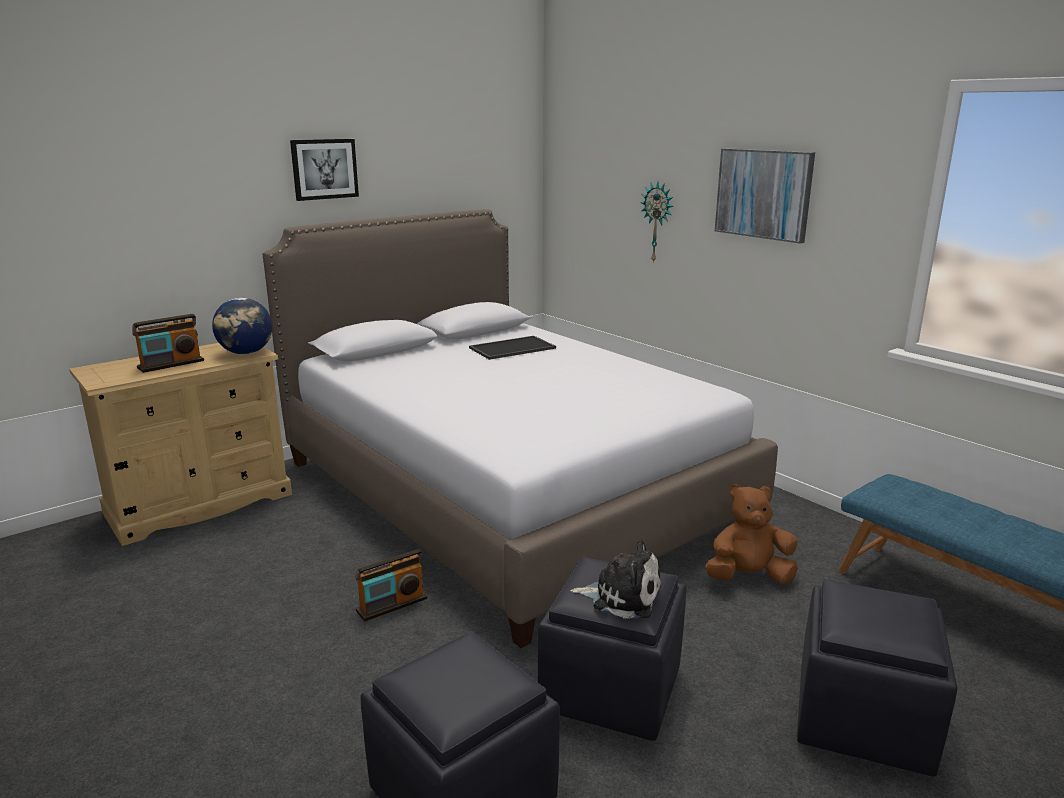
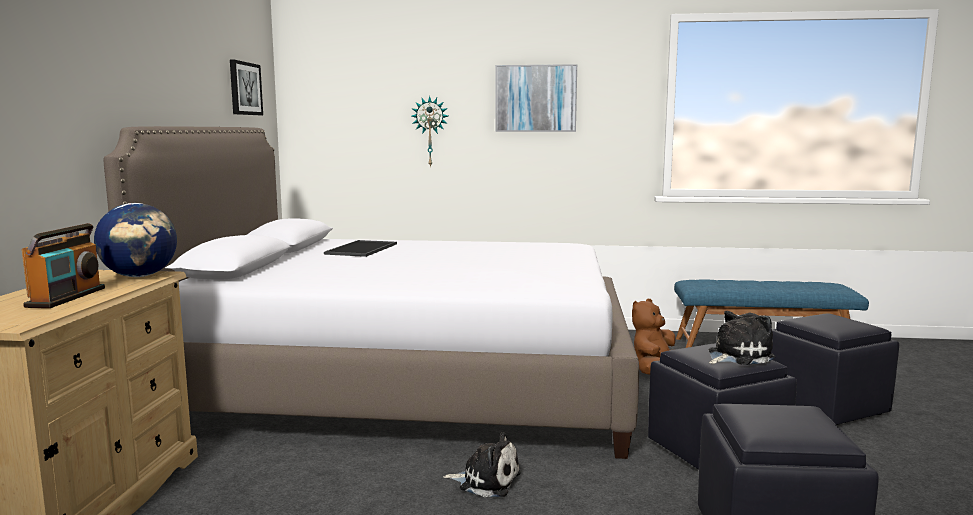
camera: 45 degrees left, 10 degrees down
picture [290,139,359,201] -> picture moved to [230,60,263,115]
radio [355,549,427,622] -> plush toy [443,432,521,497]

